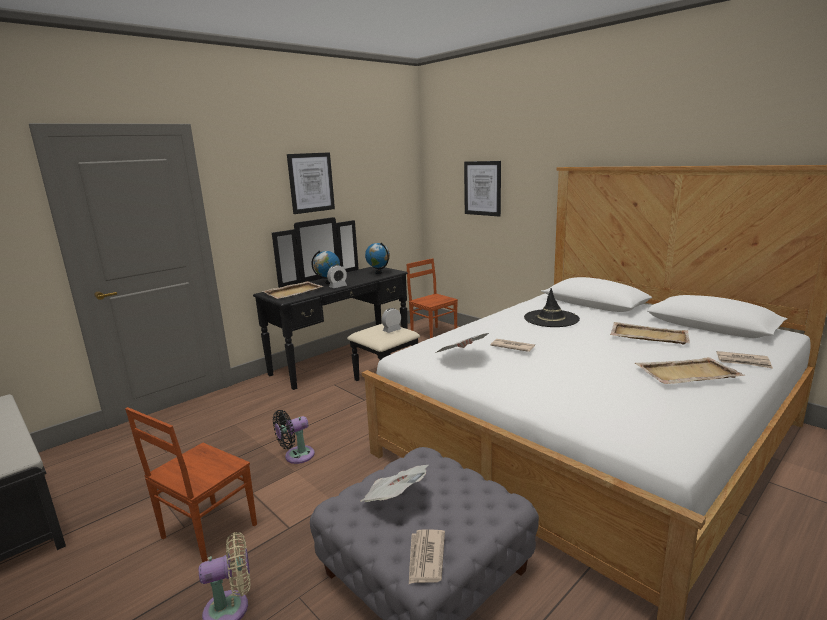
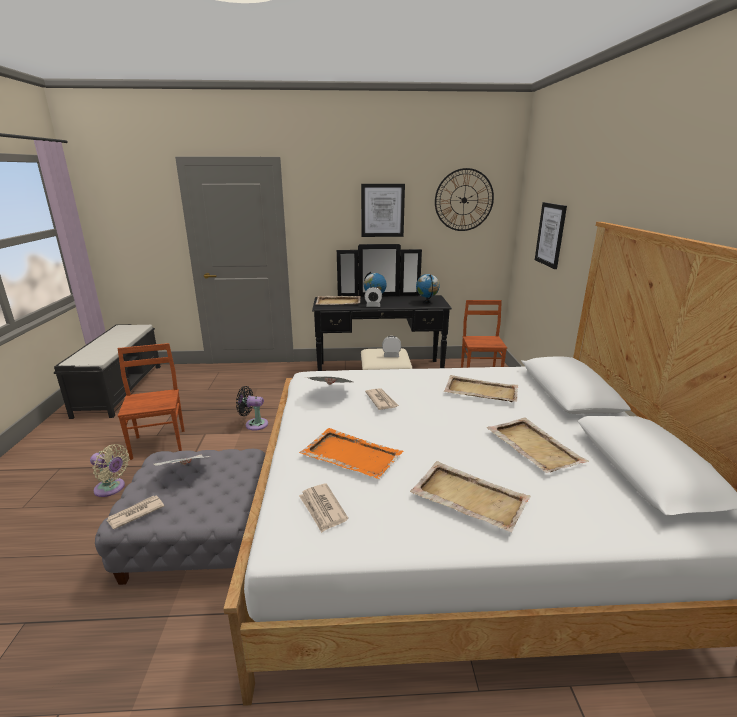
camera: 40 degrees right, 5 degrees up
brown chair [125,407,257,562] -> brown chair turned 90 degrees clockwise [117,343,185,460]
black hat [524,288,580,327] -> beige tray [444,375,518,402]
newspaper [717,351,773,368] -> newspaper moved to [299,483,348,533]
none -> orange tray [299,428,404,479]
none -> wall clock [435,168,494,231]

